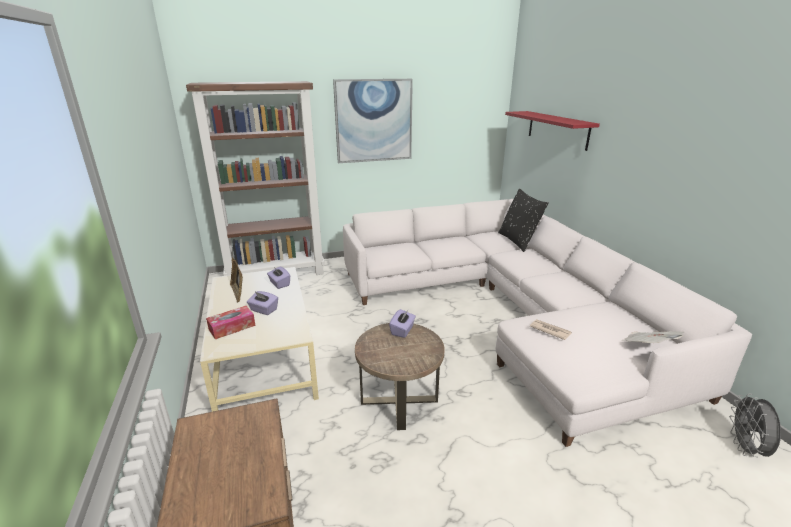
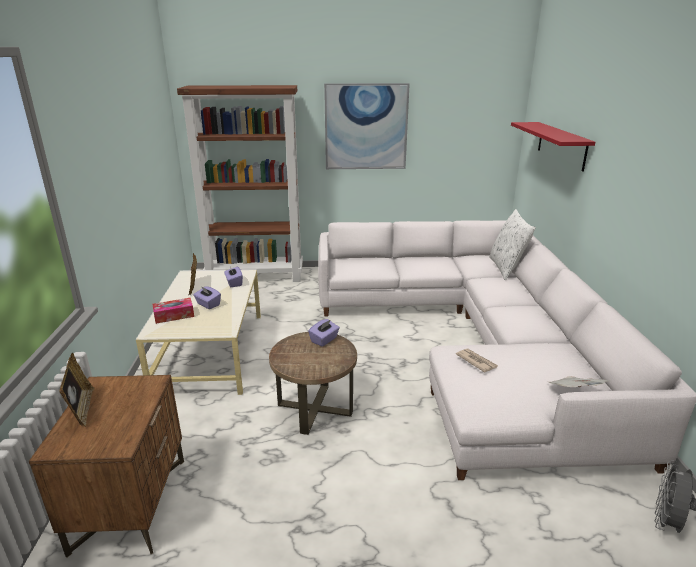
camera: 15 degrees right, 0 degrees up
black pillow [498,188,549,252] -> white pillow [489,209,536,280]
none -> picture frame [59,353,94,427]

